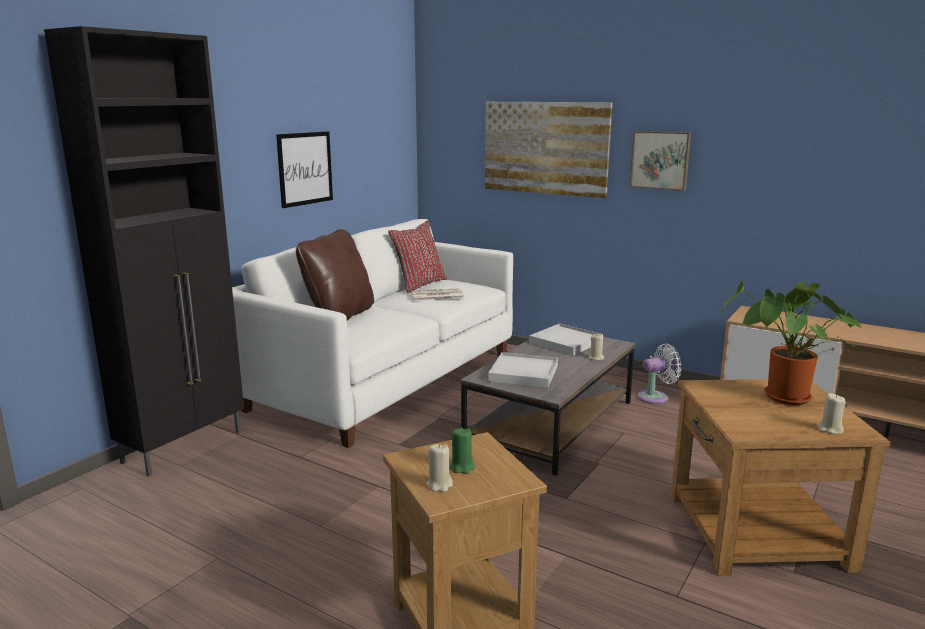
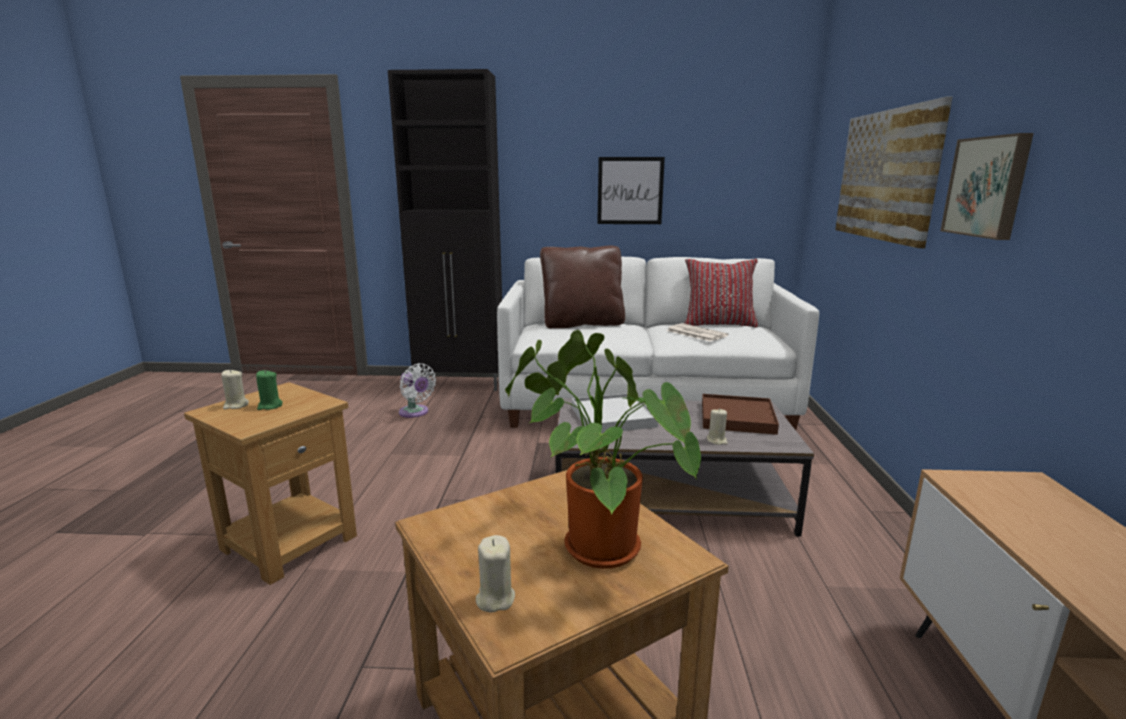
camera: 60 degrees right, 0 degrees up
white tray [529,323,603,356] -> brown tray [702,394,779,435]
white fan [637,344,682,404] -> white fan moved to [399,363,436,418]

